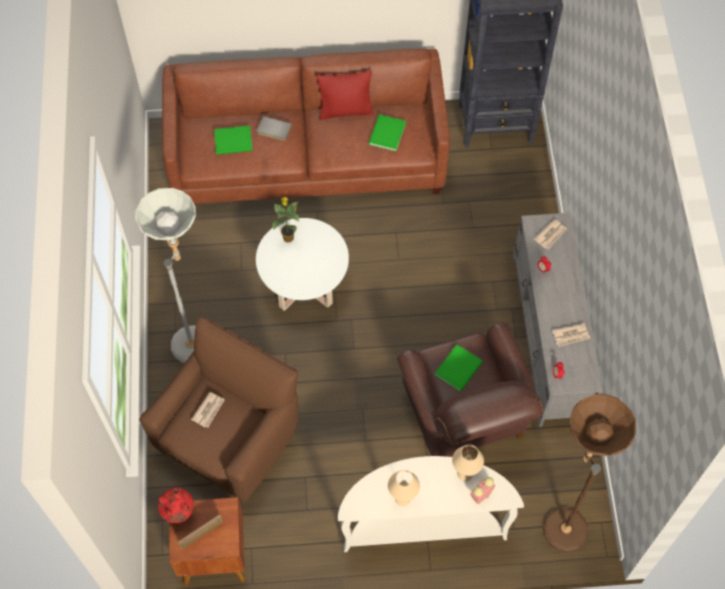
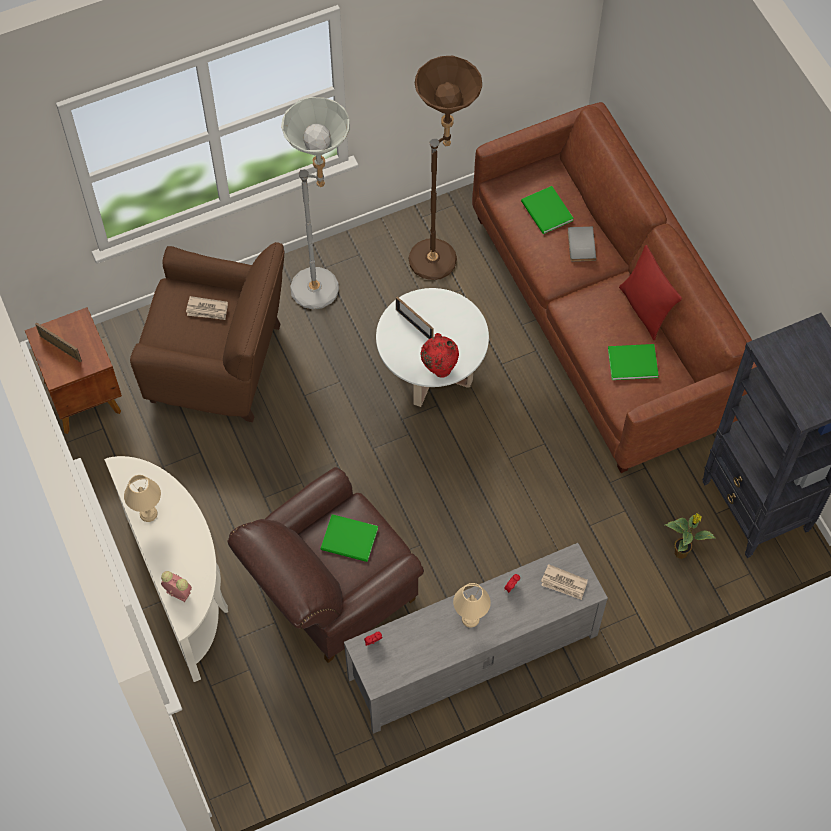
camera: 70 degrees right, 0 degrees up
red vase [158,487,194,523] -> red vase moved to [421,333,459,378]
potted plant [273,197,299,243] -> potted plant moved to [665,513,716,559]
beige table lamp [452,445,484,481] -> beige table lamp moved to [453,583,491,627]
brown floor lamp [543,394,636,552] -> brown floor lamp moved to [409,56,482,280]
newspaper [552,323,590,347] -> none
none -> picture frame [396,297,434,339]

